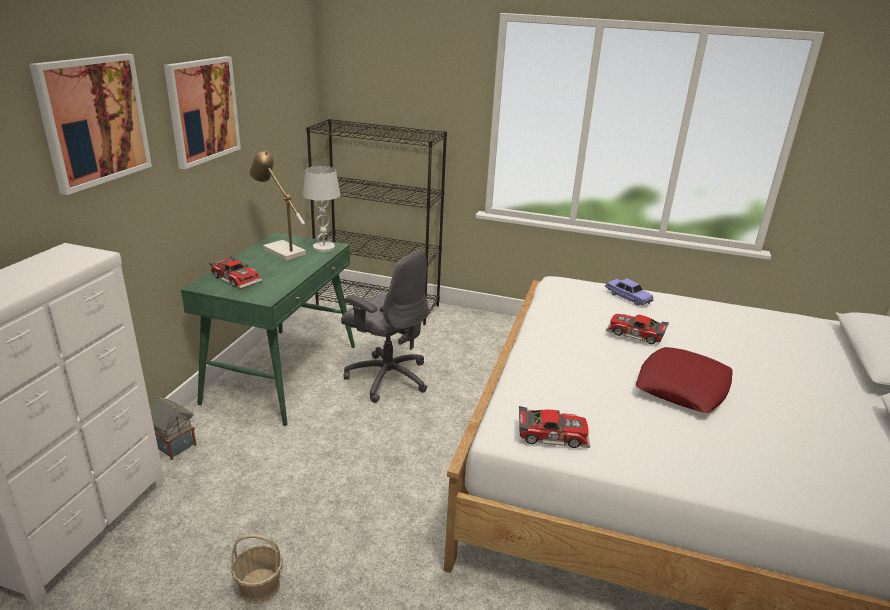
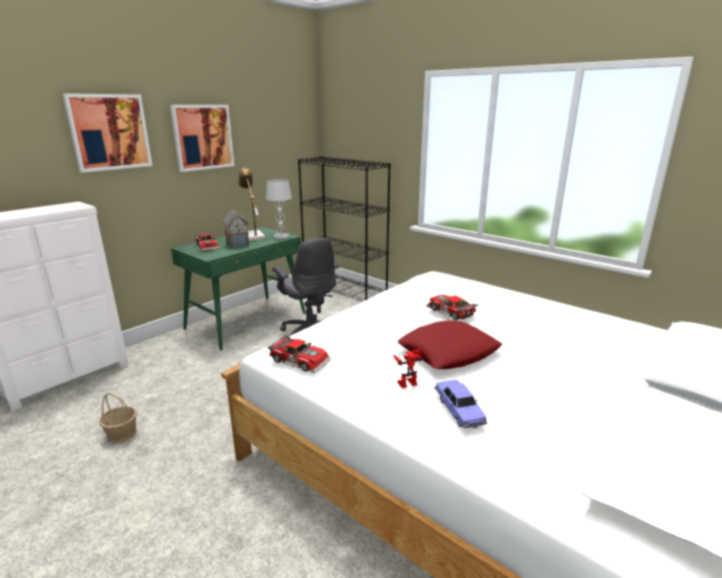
camera: 25 degrees right, 5 degrees down
toy house [150,395,197,460] -> toy house moved to [222,208,249,248]
toy car [605,279,654,306] -> toy car moved to [434,380,487,429]
none -> toy robot [393,350,423,388]

